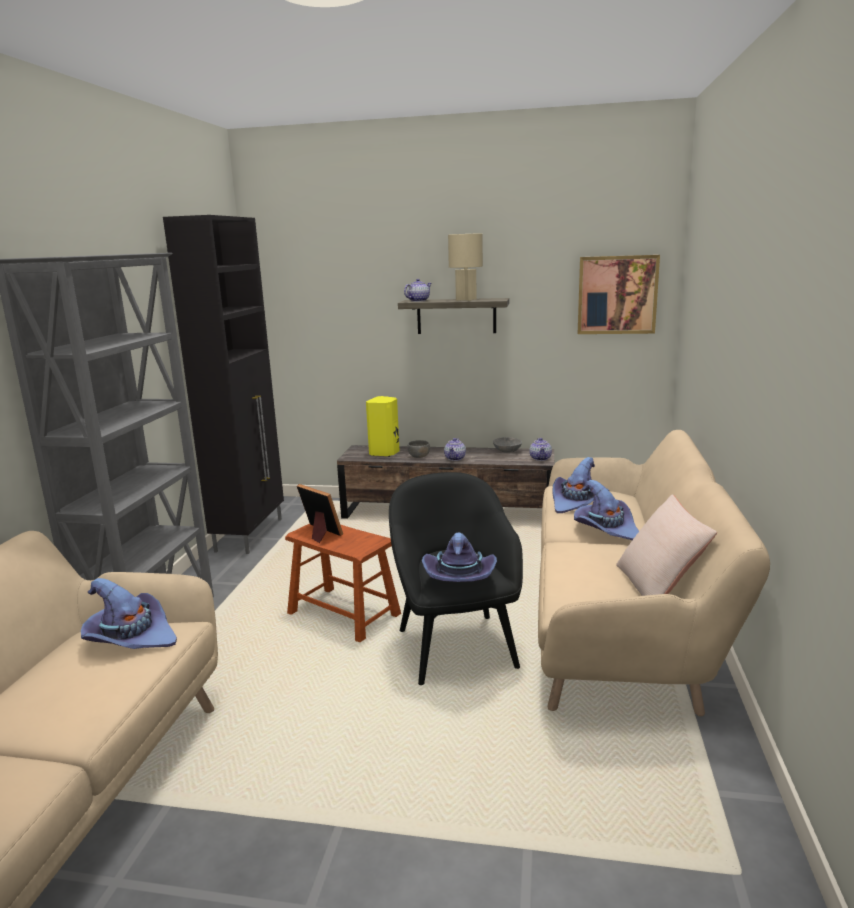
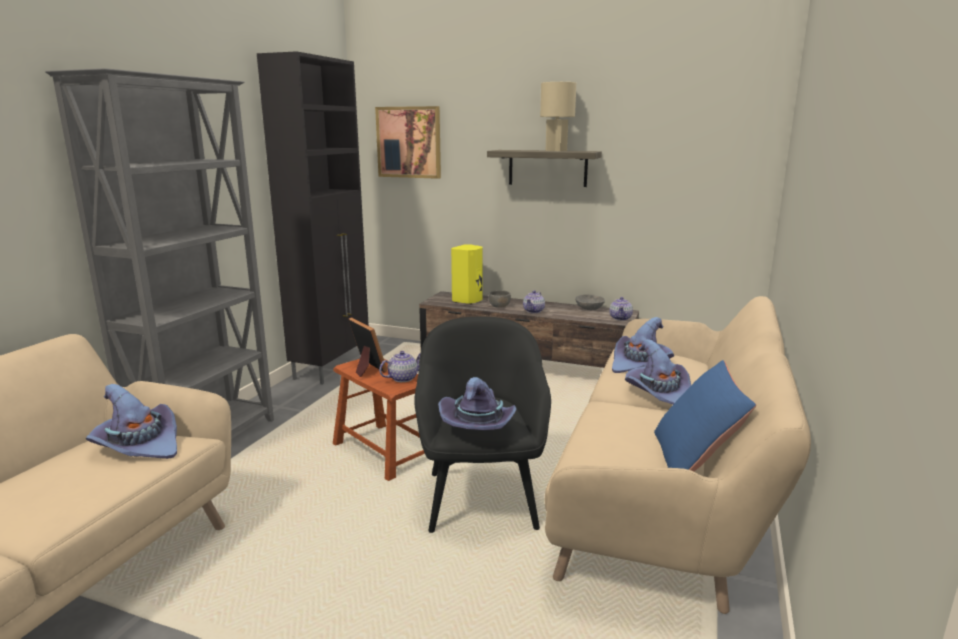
camera: 10 degrees right, 0 degrees up
teapot [404,279,432,302] -> teapot moved to [379,351,420,382]
picture [578,255,660,334] -> picture moved to [375,106,441,179]
beige pillow [616,494,717,596] -> blue pillow [654,360,756,471]

